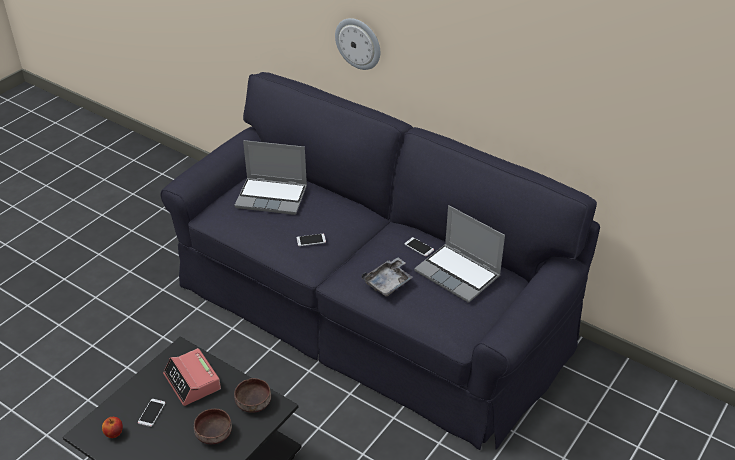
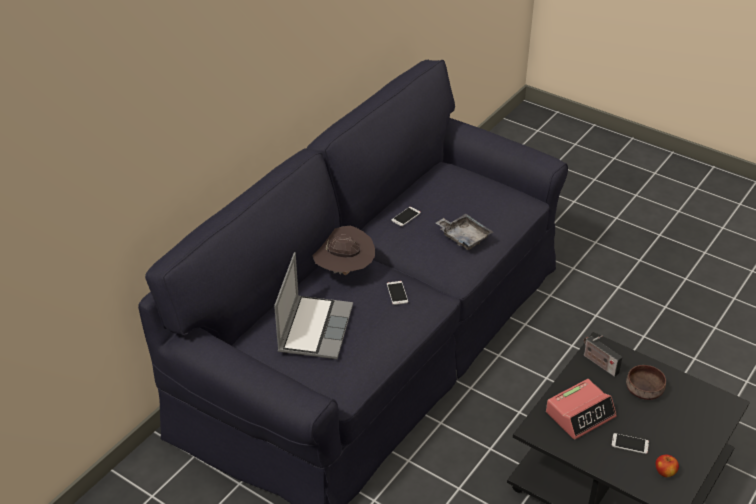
camera: 90 degrees left, 0 degrees up
brown bowl [234,378,271,413] -> radio [584,335,622,377]
wall clock [335,18,380,70] -> none
laptop [414,205,505,303] -> none
none -> brown hat [313,225,375,275]

